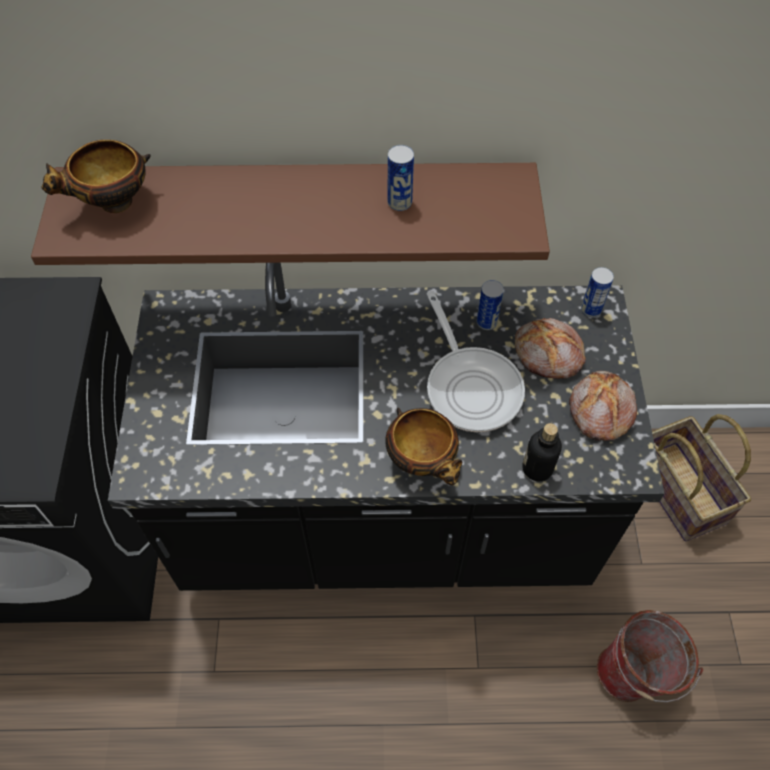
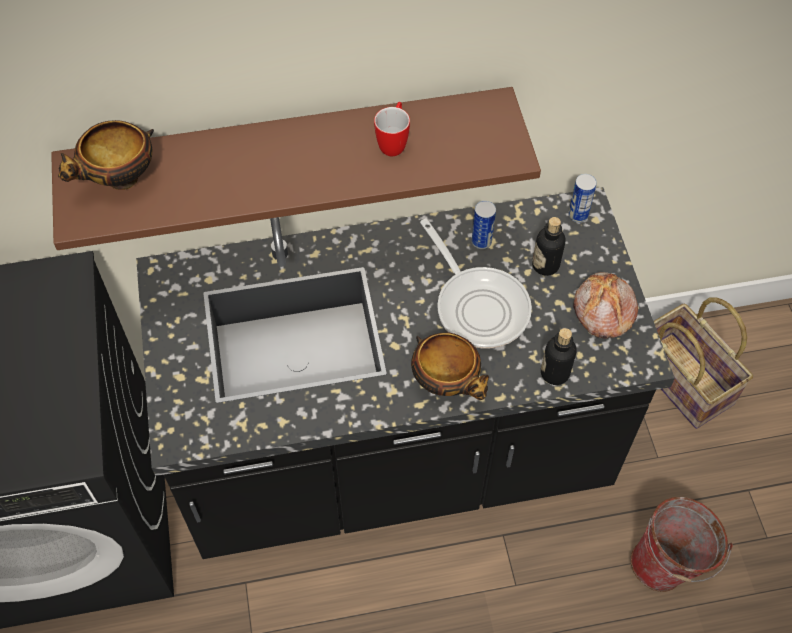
camera: 10 degrees left, 0 degrees up
can [388,145,414,211] -> mug [374,102,410,156]
bread [515,318,586,379] -> bottle [532,217,566,276]

